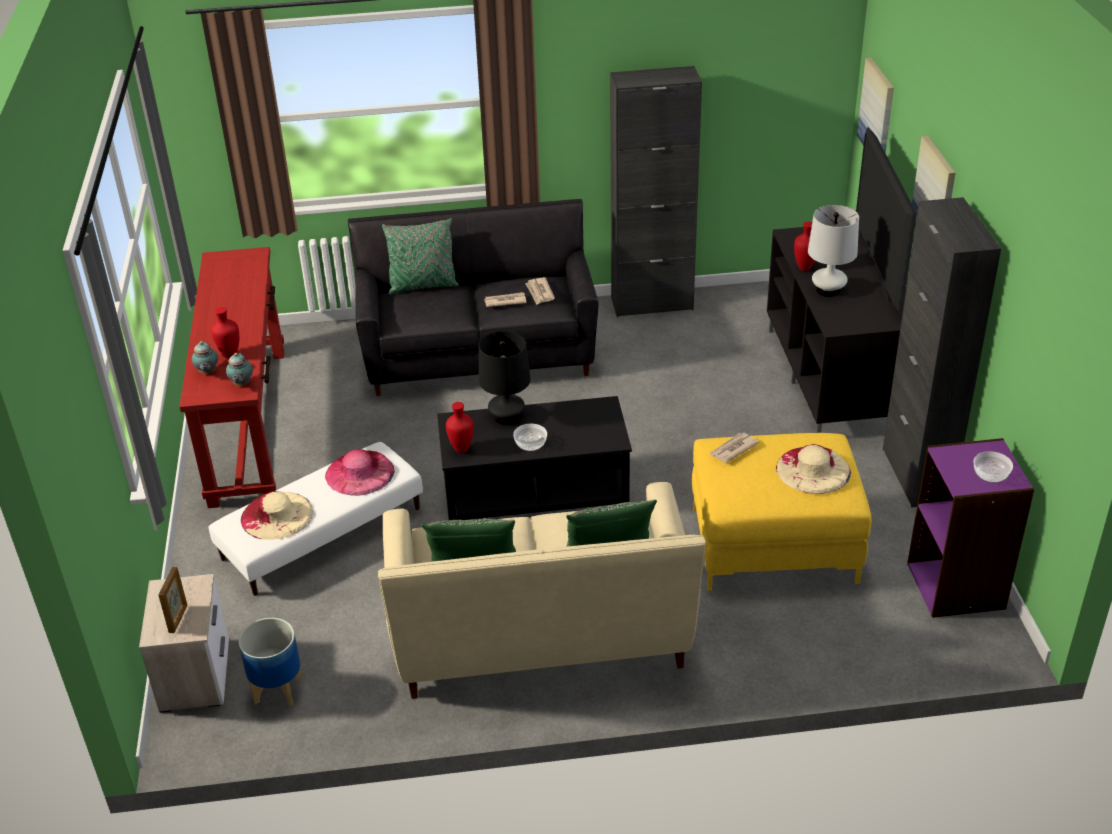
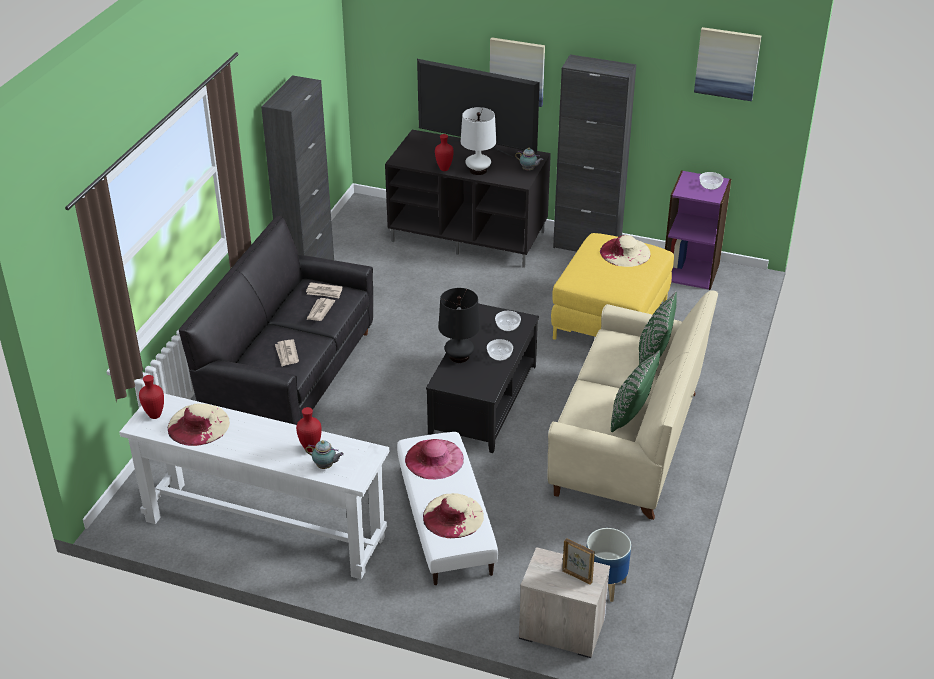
camera: 65 degrees left, 0 degrees up
red console table [179,247,284,508] -> white console table [119,394,389,579]
teapot [226,352,253,386] -> teapot moved to [515,147,543,170]
green pillow [382,218,459,295] -> none
red vase [446,402,474,453] -> red vase moved to [139,375,164,419]
newspaper [710,433,759,462] -> newspaper moved to [275,339,299,366]
picture [857,58,894,153] -> picture moved to [694,27,761,101]
none -> beige hat [168,404,230,446]
none -> bowl [495,311,521,331]

